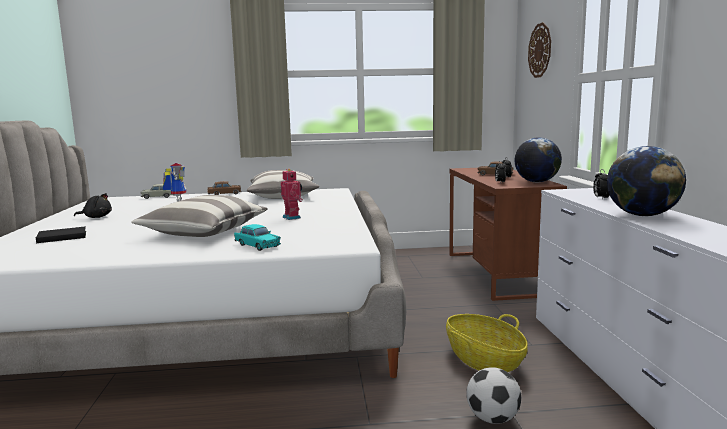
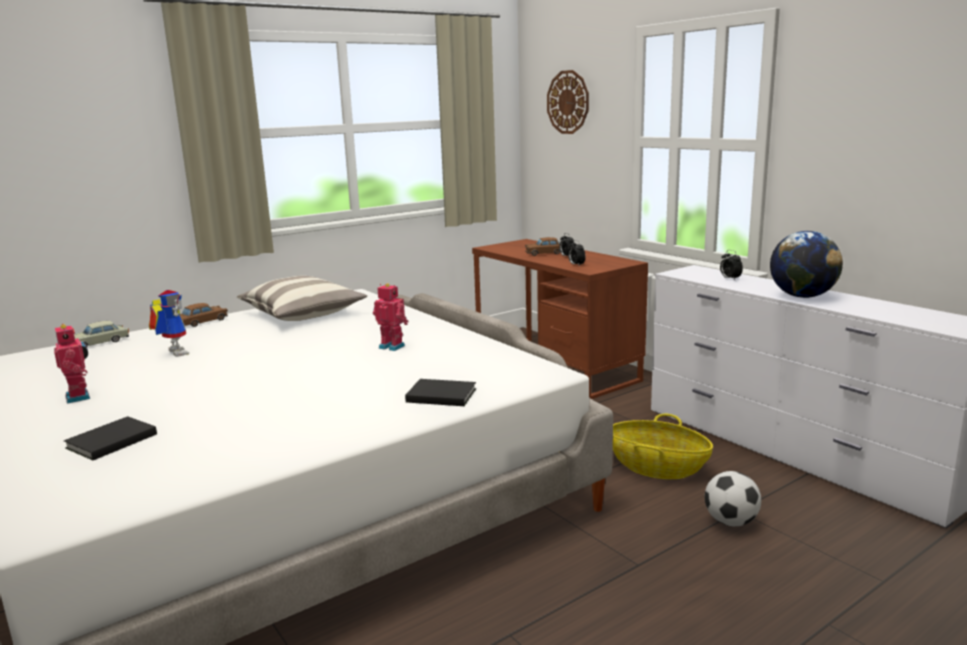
camera: 30 degrees left, 5 degrees up
black plush toy [74,193,112,218] -> toy robot [54,323,90,404]
pillow [131,195,268,237] -> none
turquoise toy car [234,224,281,251] -> black book [405,379,476,406]
globe [515,137,562,182] -> none

